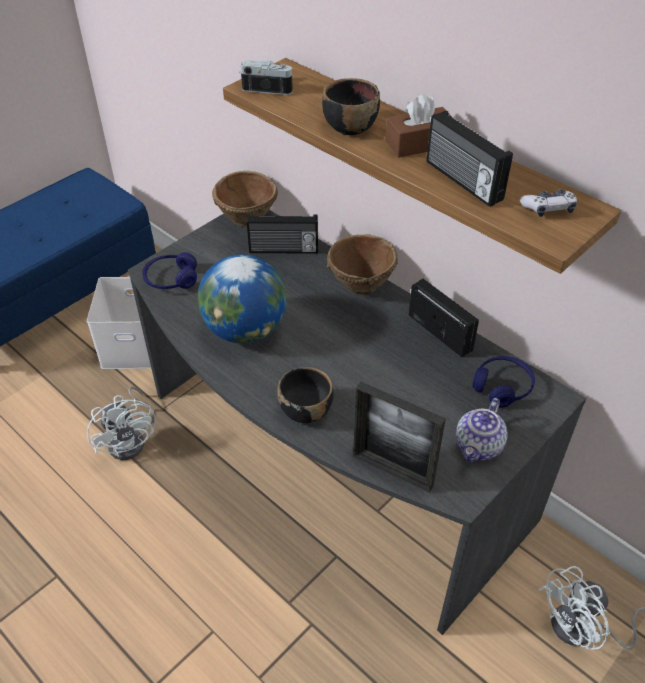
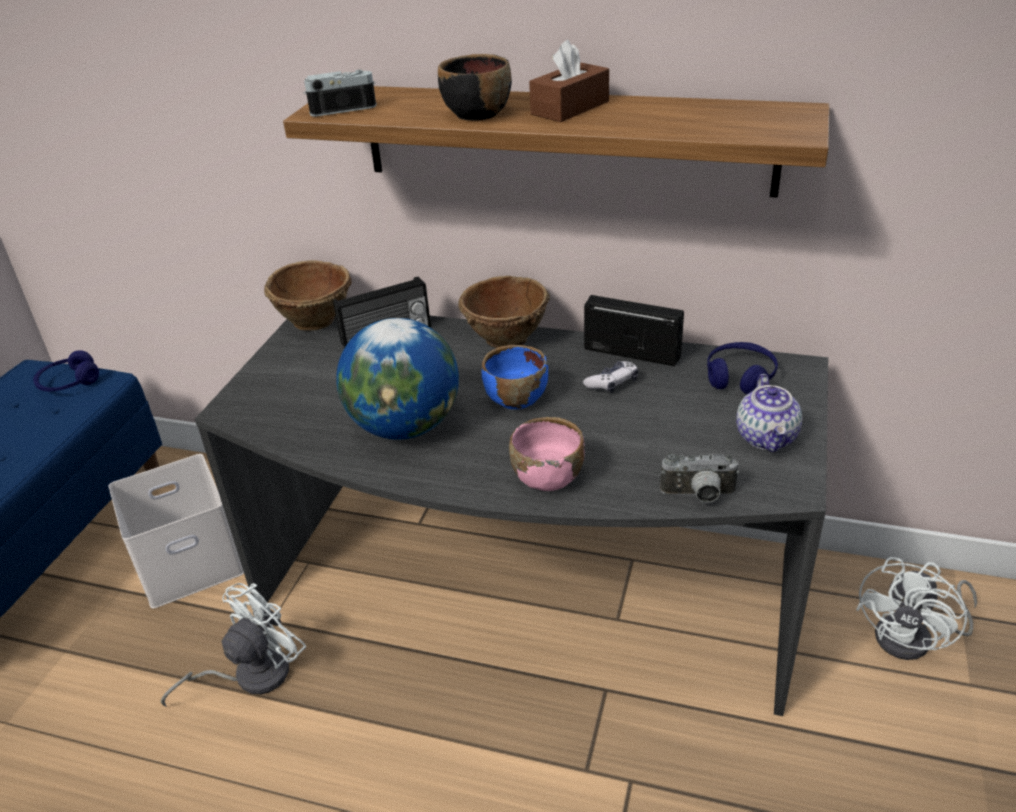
camera: 25 degrees left, 10 degrees down
white fan [87,387,156,460] -> white fan turned 90 degrees counterclockwise [160,583,307,707]
blue headphones [142,252,197,289] -> blue headphones moved to [33,350,99,391]
black bowl [277,367,333,423] -> pink bowl [509,417,585,491]
picture frame [353,382,446,492] -> camera [660,453,740,503]
radio [427,110,513,207] -> none
game controller [520,189,577,217] -> game controller moved to [583,361,638,393]
none -> blue bowl [482,345,548,409]

